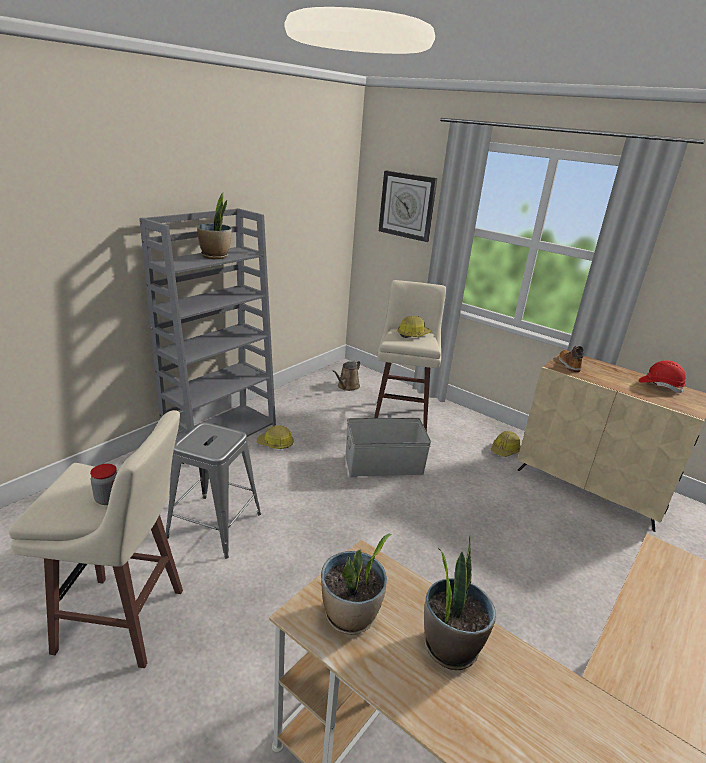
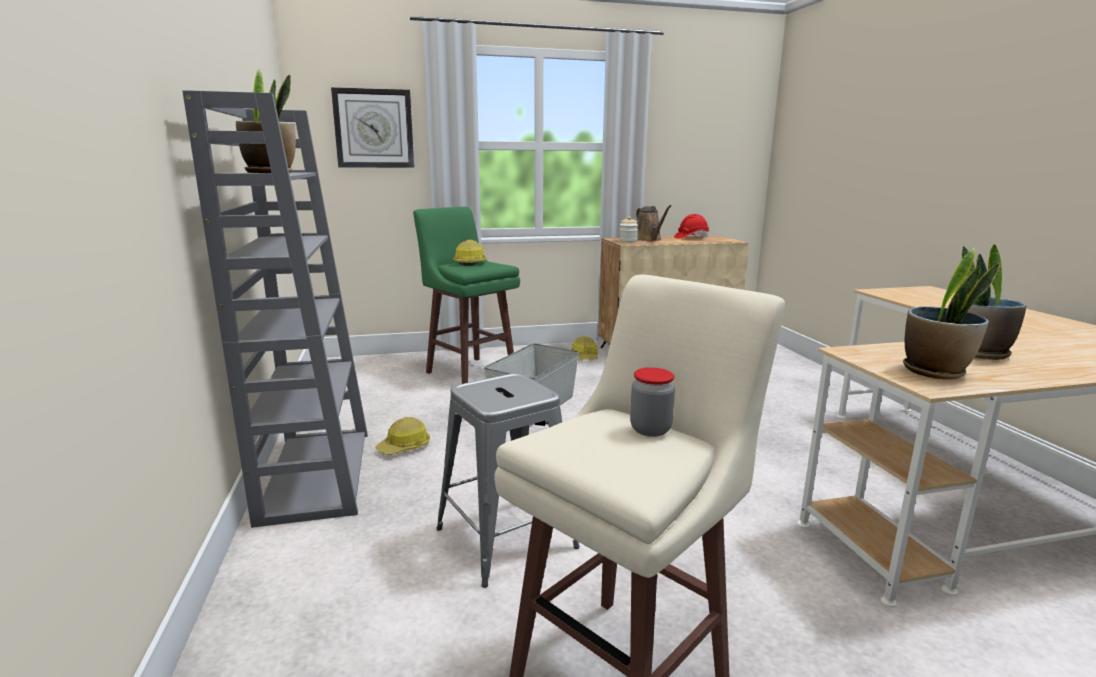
camera: 50 degrees left, 10 degrees down
brown watering can [332,360,360,391] -> brown watering can moved to [636,205,671,241]
beige stool [374,280,446,432] -> green stool [413,207,520,384]
boot [559,346,584,372] -> jar [619,216,638,243]

